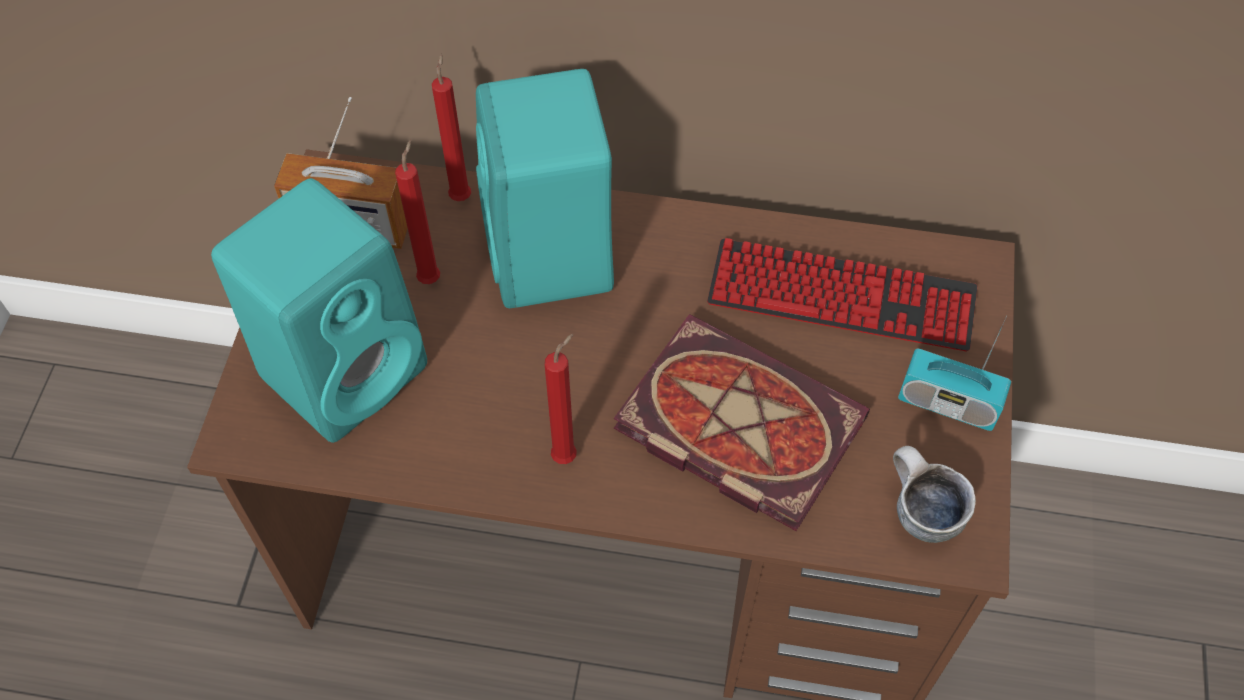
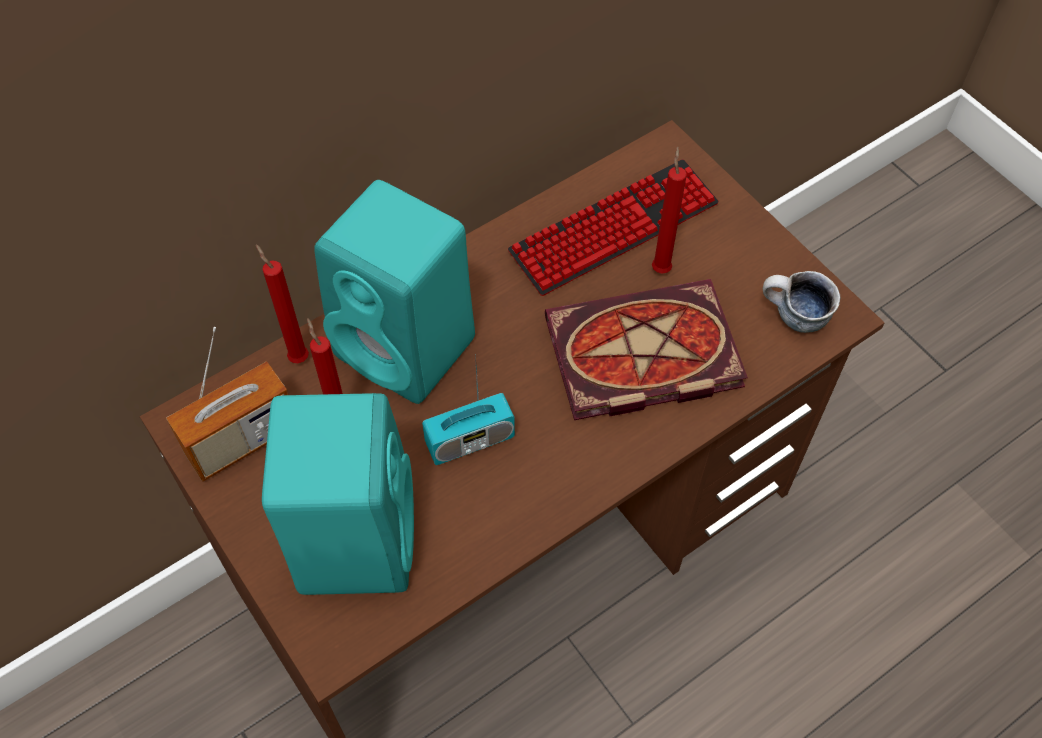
camera: 45 degrees left, 0 degrees up
red candle [545,334,577,464] -> red candle moved to [652,146,687,274]
radio [898,316,1011,431] -> radio moved to [422,354,515,465]

